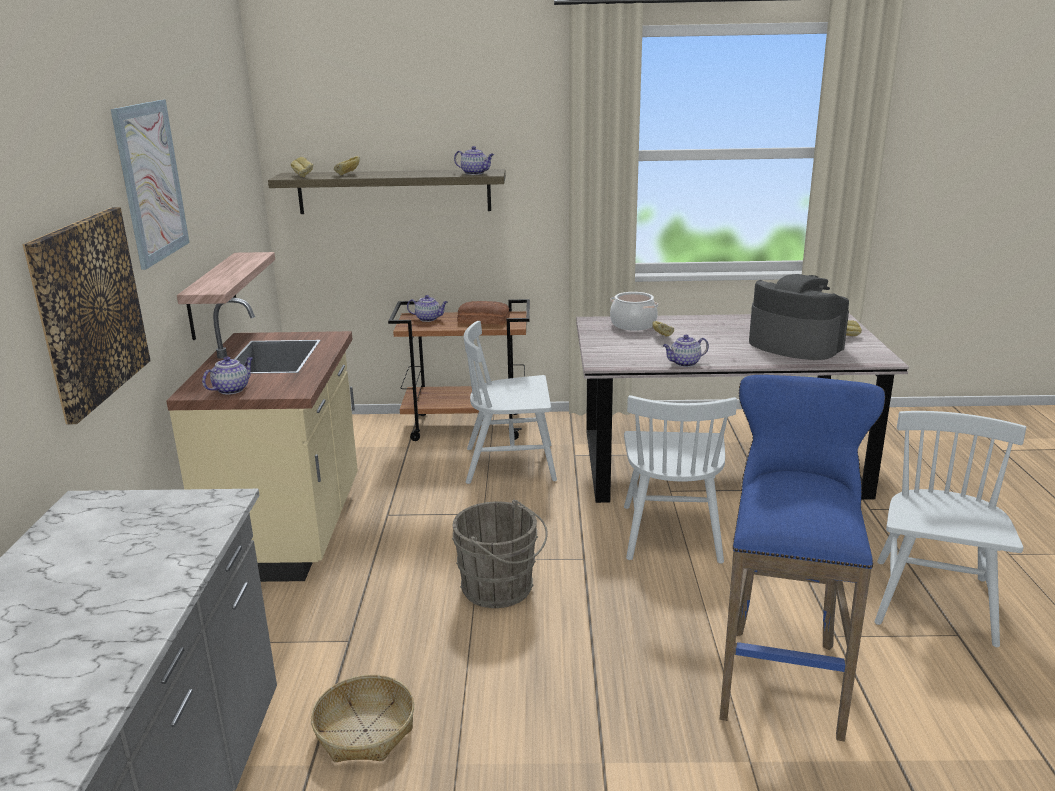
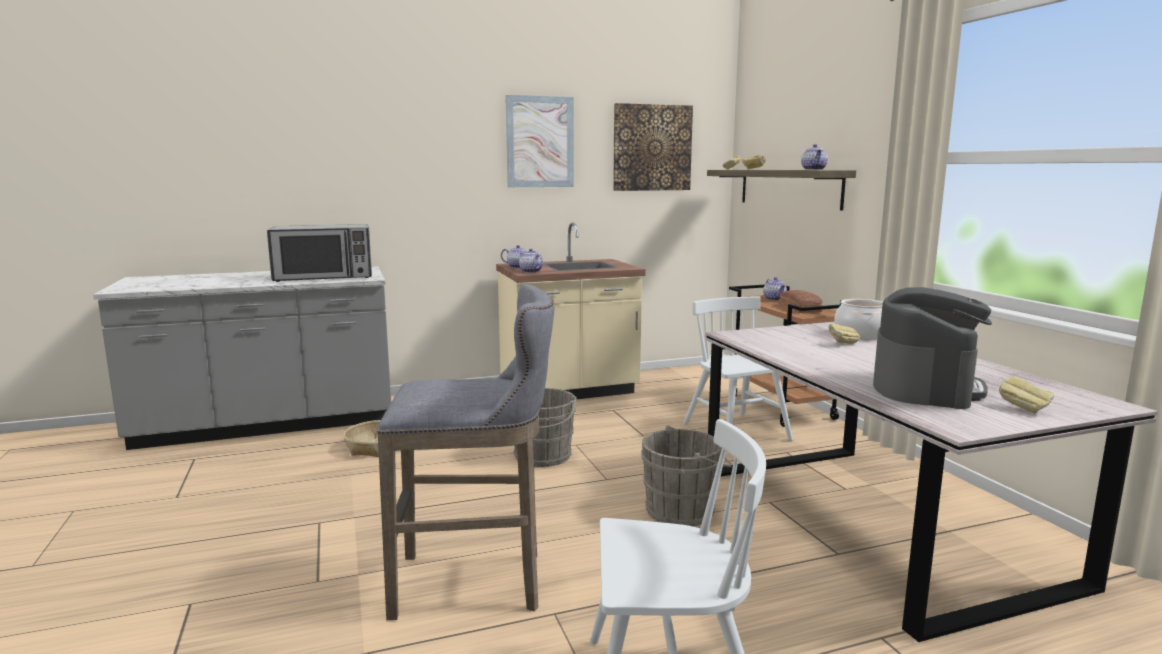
camera: 70 degrees right, 10 degrees down
picture [22,207,151,425] -> picture moved to [613,103,693,191]
shelf [177,252,275,340] -> none
white chair [624,395,737,564] -> grey bucket [641,425,732,526]
teapot [663,335,709,367] -> teapot moved to [519,249,543,273]
blue stool [720,375,885,742] -> grey stool [377,284,554,620]
none -> microwave [267,224,372,282]

